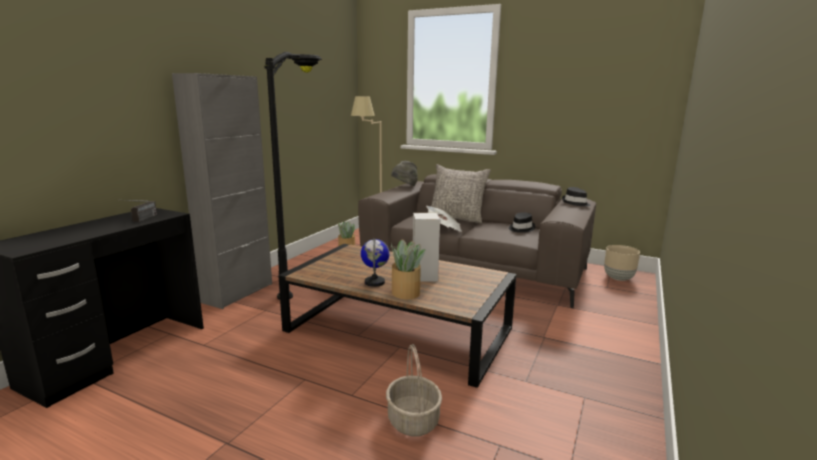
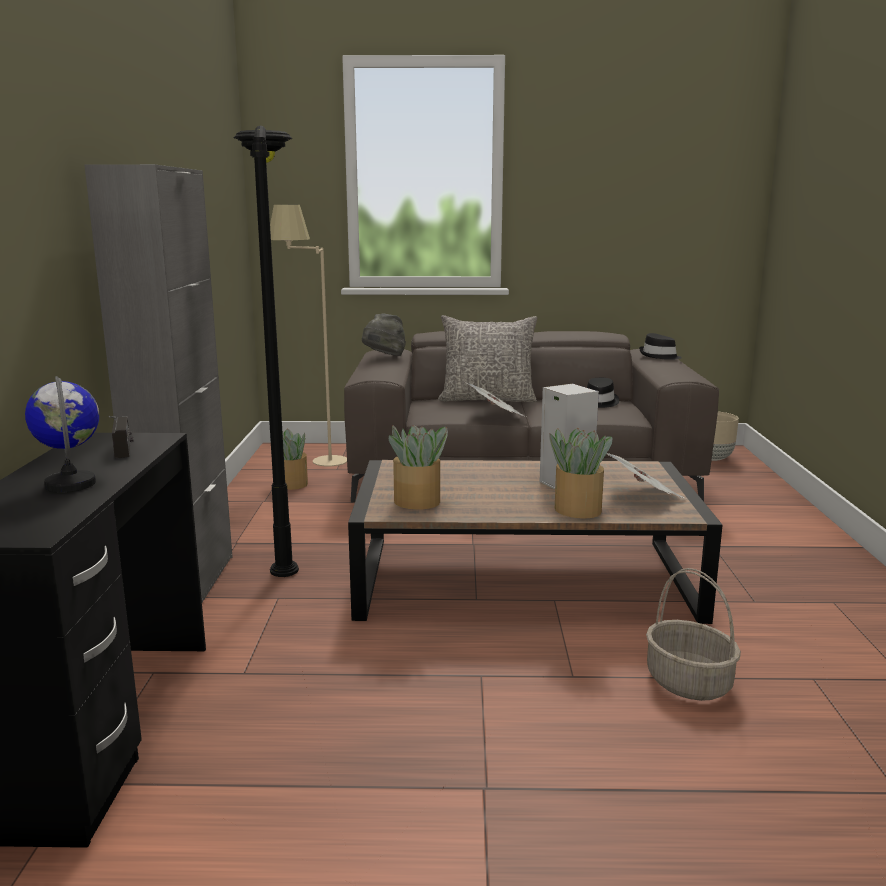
camera: 25 degrees left, 0 degrees up
globe [361,238,390,287] -> globe moved to [25,376,99,493]
none -> potted plant [389,425,448,510]
none -> newspaper [606,453,687,499]

